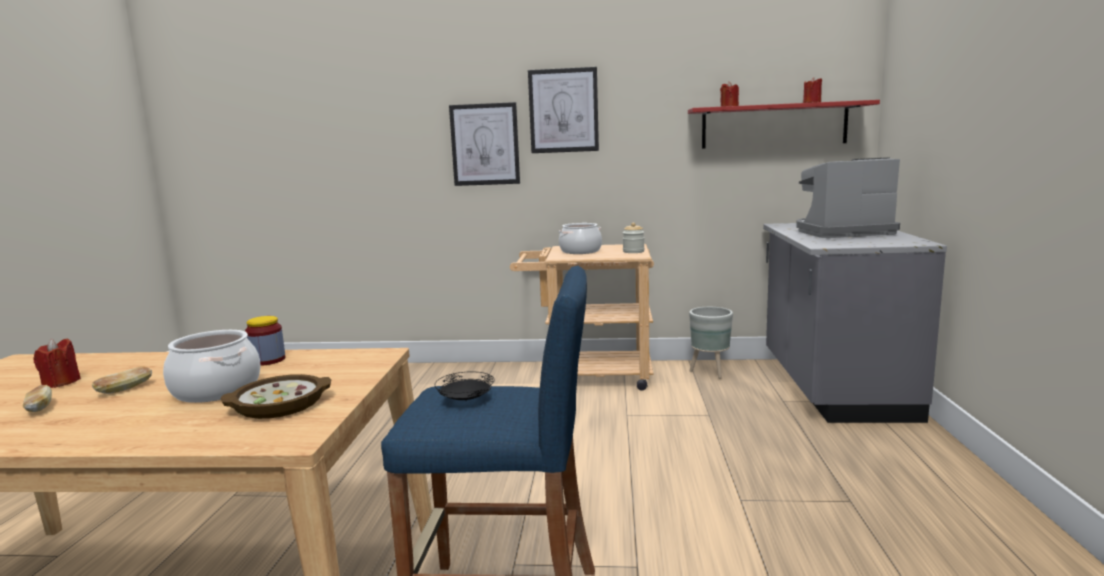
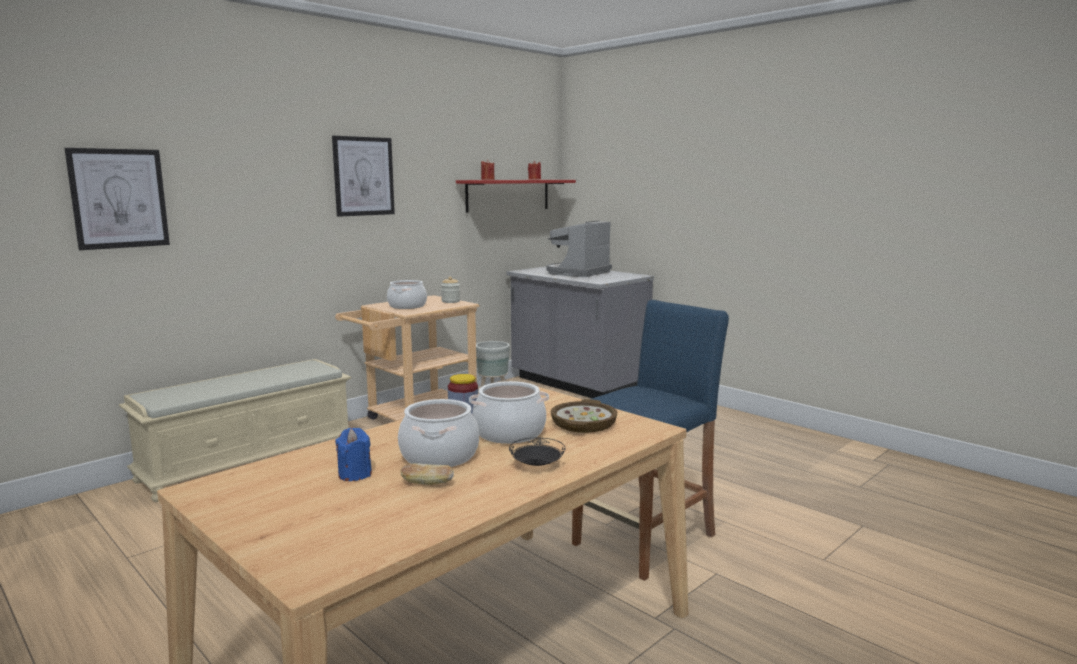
camera: 50 degrees left, 0 degrees up
red candle [34,339,81,388] -> blue candle [335,428,372,481]
bread [92,366,152,394] -> cooking pot [398,399,479,467]
black plate [435,372,495,401] -> black plate moved to [509,438,566,466]
picture [449,102,520,186] -> picture moved to [64,148,170,250]
none -> beige bench [119,359,351,502]

